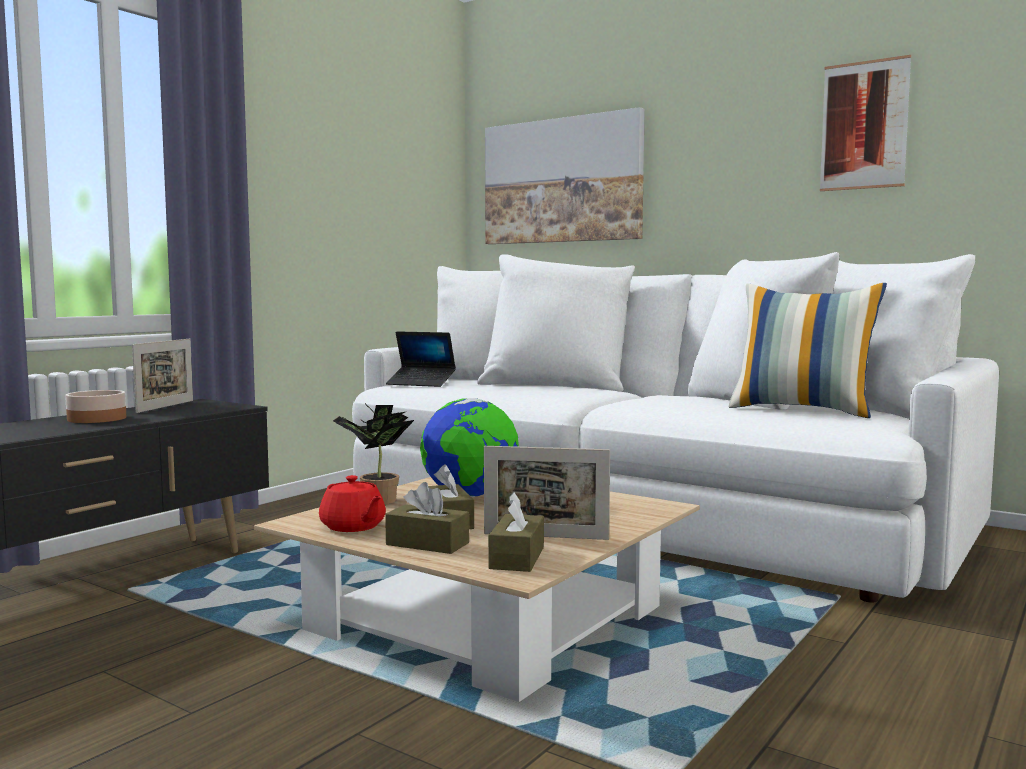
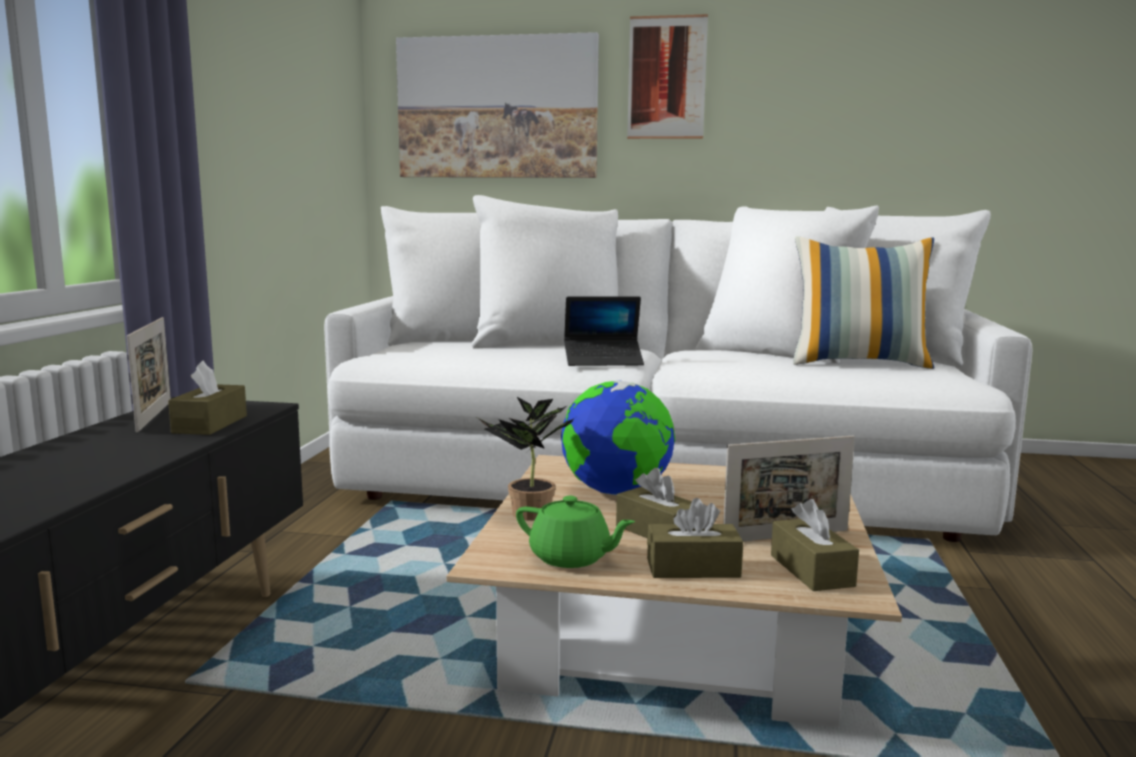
camera: 25 degrees left, 5 degrees up
bowl [65,390,126,423] -> none
red teapot [319,475,386,532] -> green teapot [516,496,635,568]
laptop [386,331,456,387] -> laptop moved to [564,296,644,366]
picture [820,55,911,191] -> picture moved to [627,14,708,139]
none -> brown tissue box [168,361,247,435]

